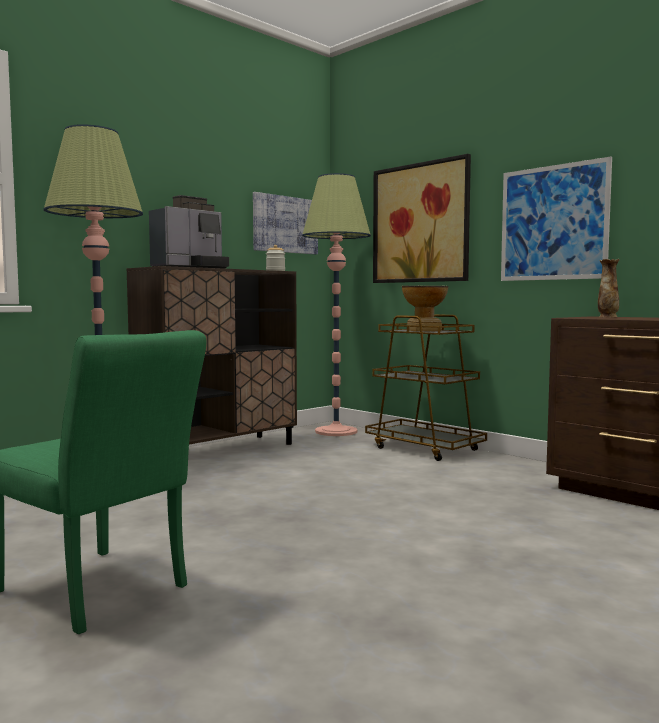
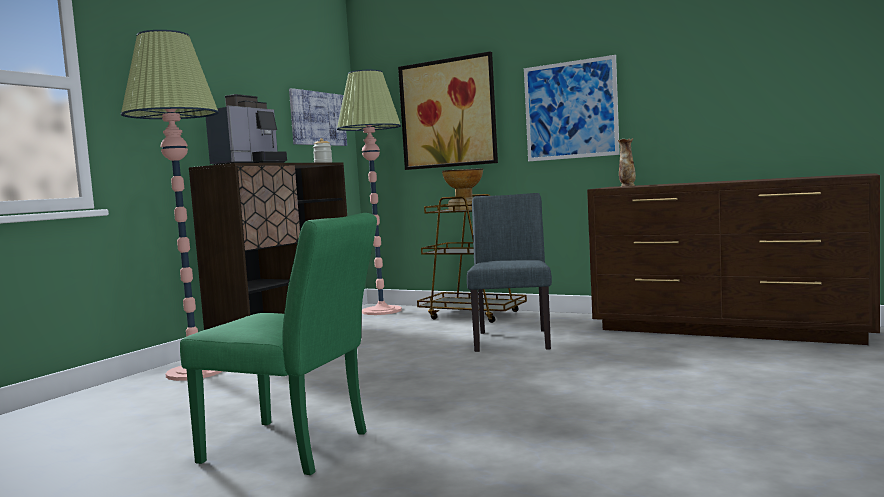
camera: 15 degrees left, 0 degrees up
none -> grey chair [467,193,552,352]

